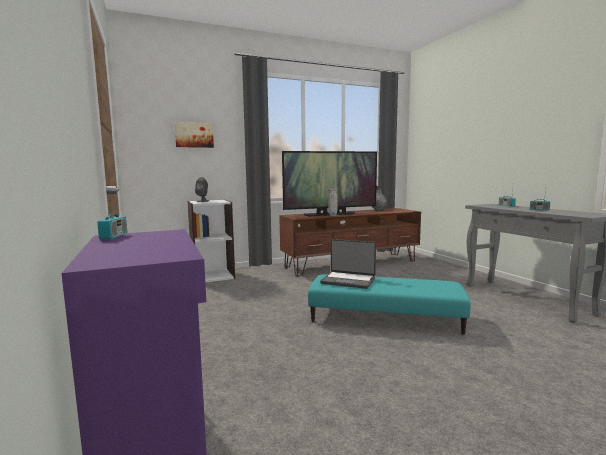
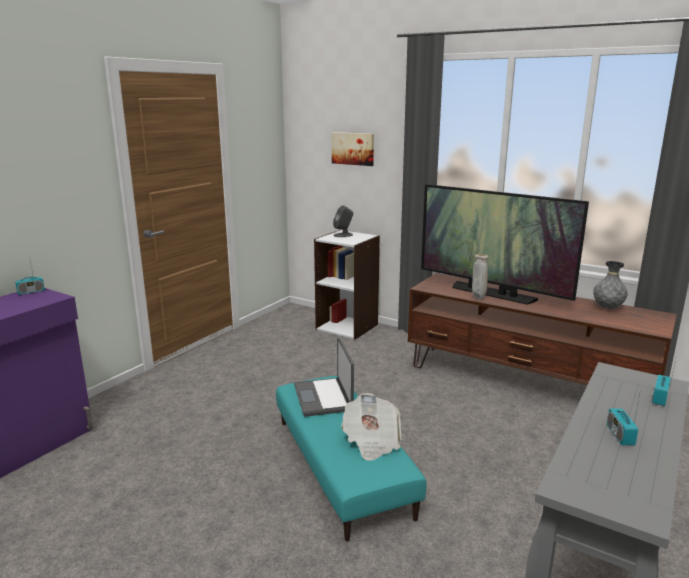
camera: 55 degrees right, 10 degrees up
none -> newspaper [341,393,401,461]

